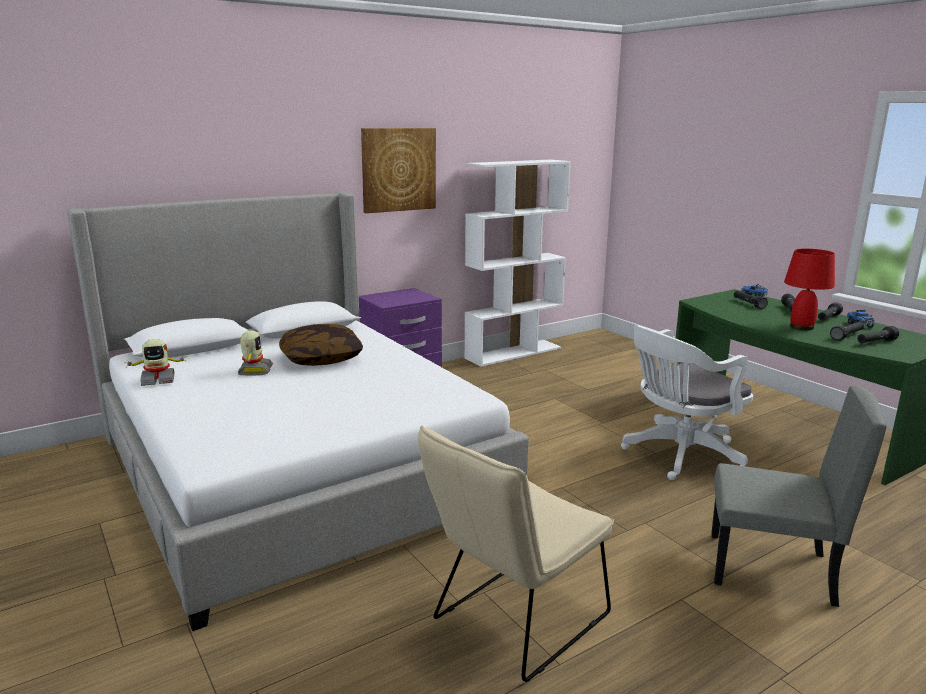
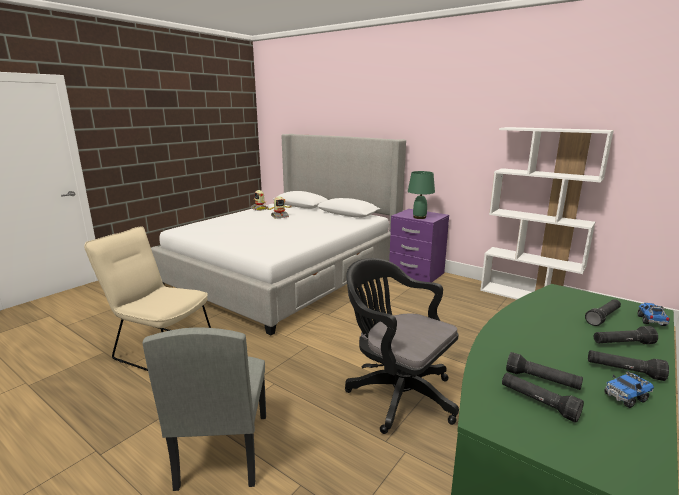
camera: 70 degrees right, 0 degrees up
pillow [279,324,363,366] -> none
picture [361,128,436,213] -> none
white office chair [621,325,753,480] -> black office chair [345,258,459,434]
red table lamp [784,249,835,330] -> none
none -> green table lamp [408,171,435,219]

